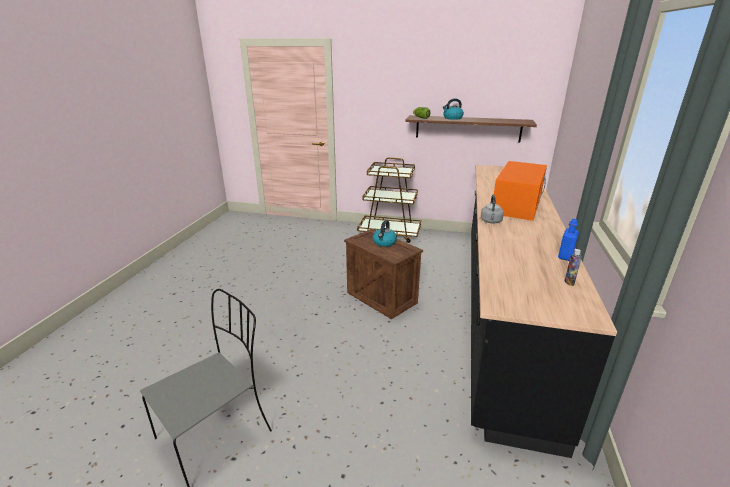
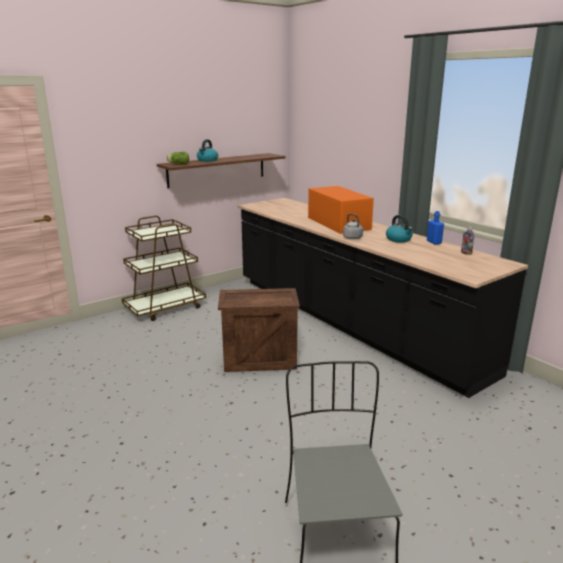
camera: 50 degrees left, 5 degrees down
kettle [373,220,397,247] -> kettle moved to [386,215,413,242]

